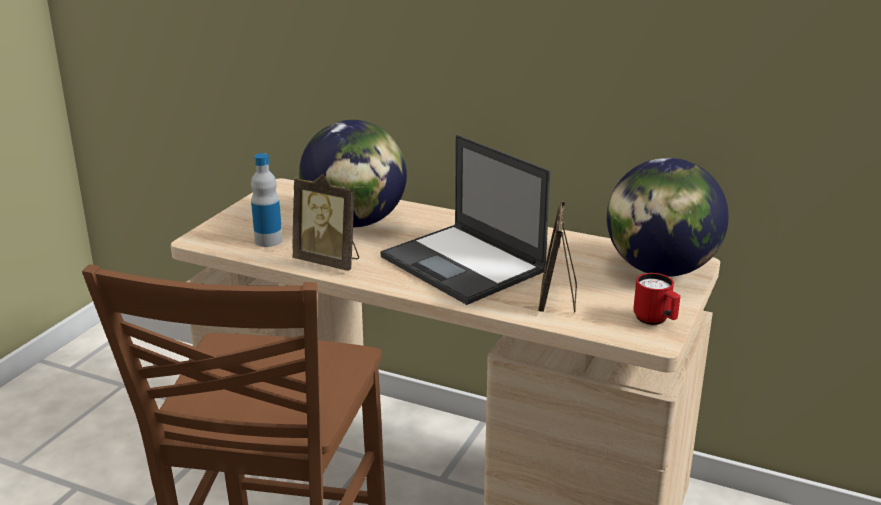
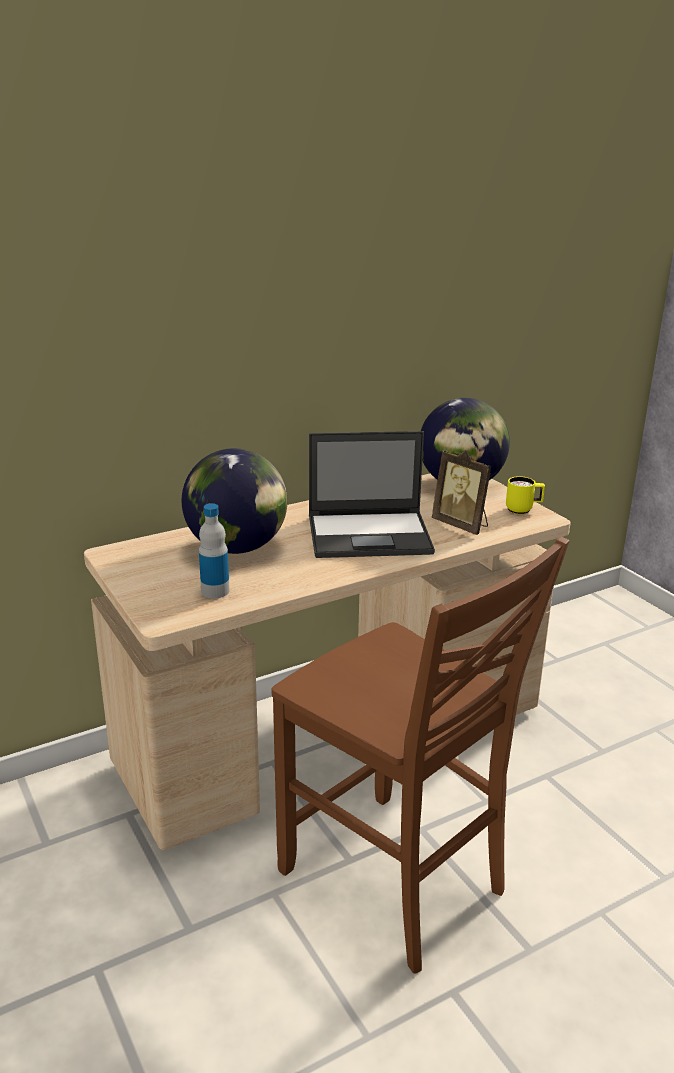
camera: 55 degrees left, 0 degrees up
picture frame [292,174,359,271] -> none
red mug [633,273,680,325] -> yellow mug [506,476,545,514]

